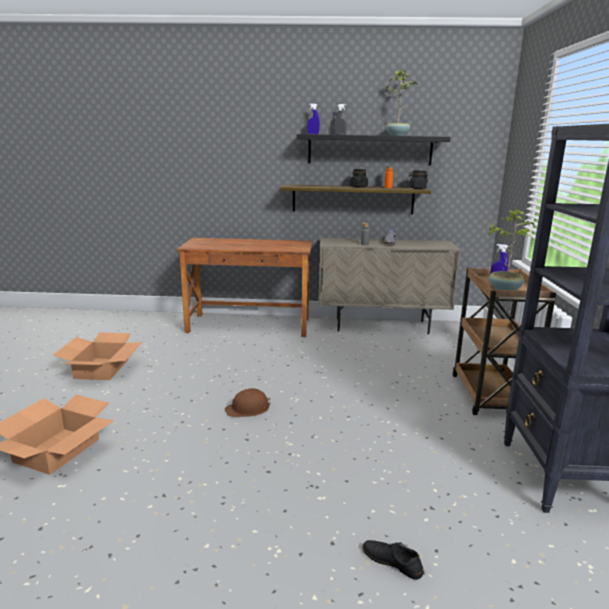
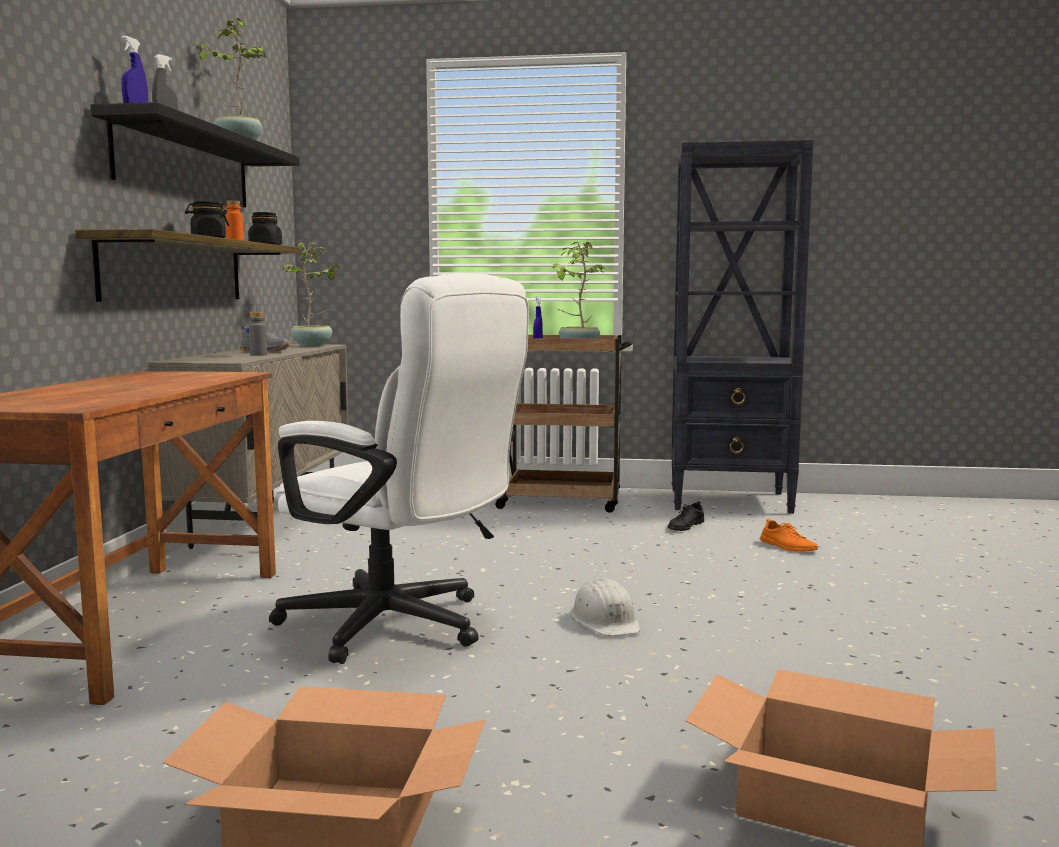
camera: 85 degrees left, 10 degrees down
brown hard hat [225,388,271,417] -> white hard hat [570,578,641,636]
black shoe [362,540,423,580] -> black shoe moved to [667,501,704,531]
none -> white office chair [269,273,529,664]
none -> potted plant [282,242,340,346]
none -> orange shoe [760,519,818,552]

